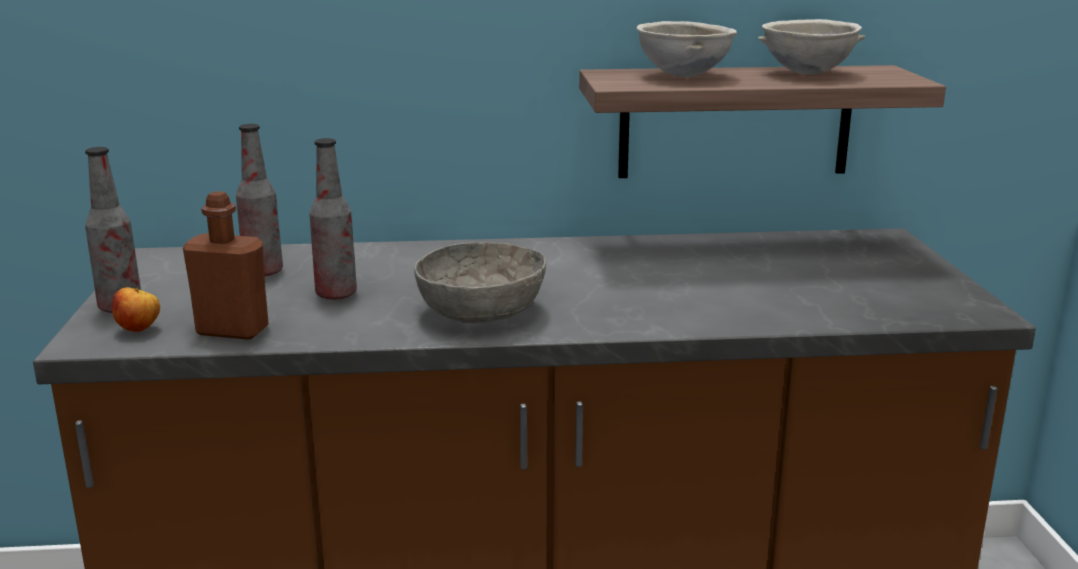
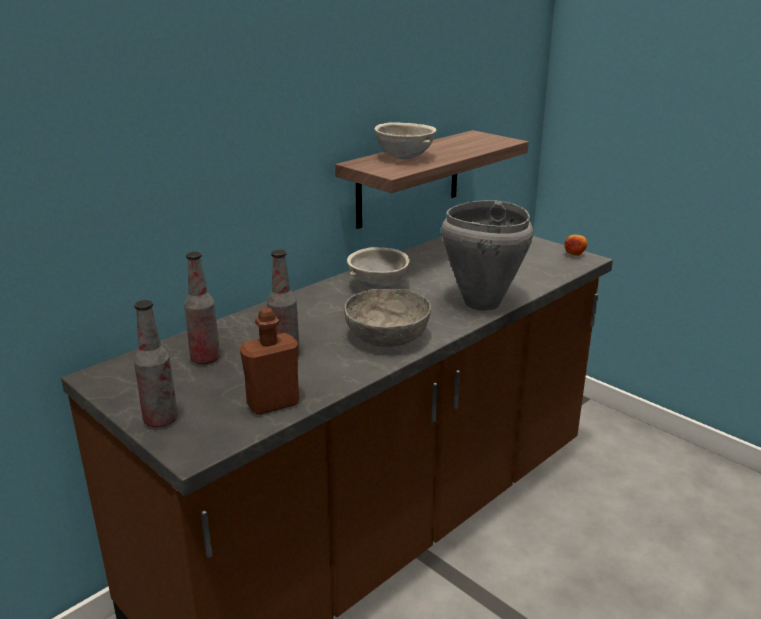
camera: 40 degrees left, 5 degrees up
apple [112,287,160,332] -> apple moved to [565,234,587,256]
grey bowl [758,19,865,74] -> grey bowl moved to [347,247,410,289]
none -> grey cooking pot [441,200,533,311]

